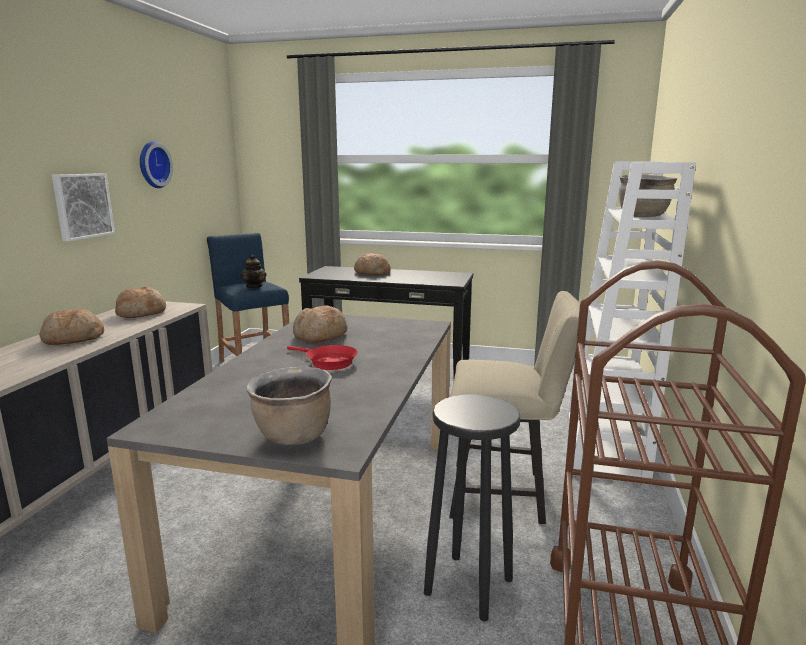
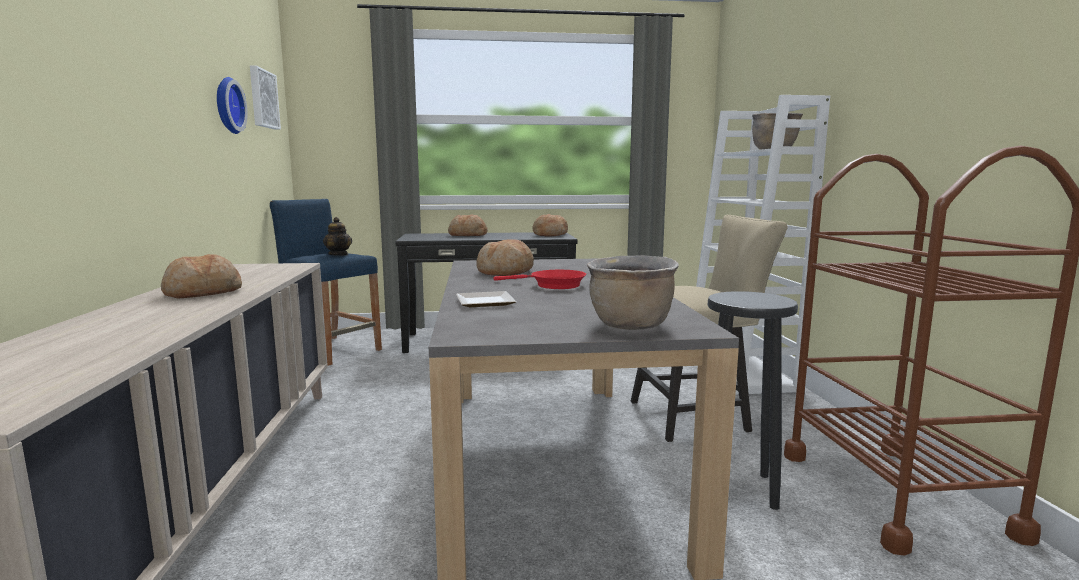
camera: 20 degrees left, 5 degrees down
picture [52,173,115,241] -> picture moved to [250,65,281,129]
bread [115,286,166,318] -> bread moved to [533,214,568,237]
none -> plate [456,291,516,307]

